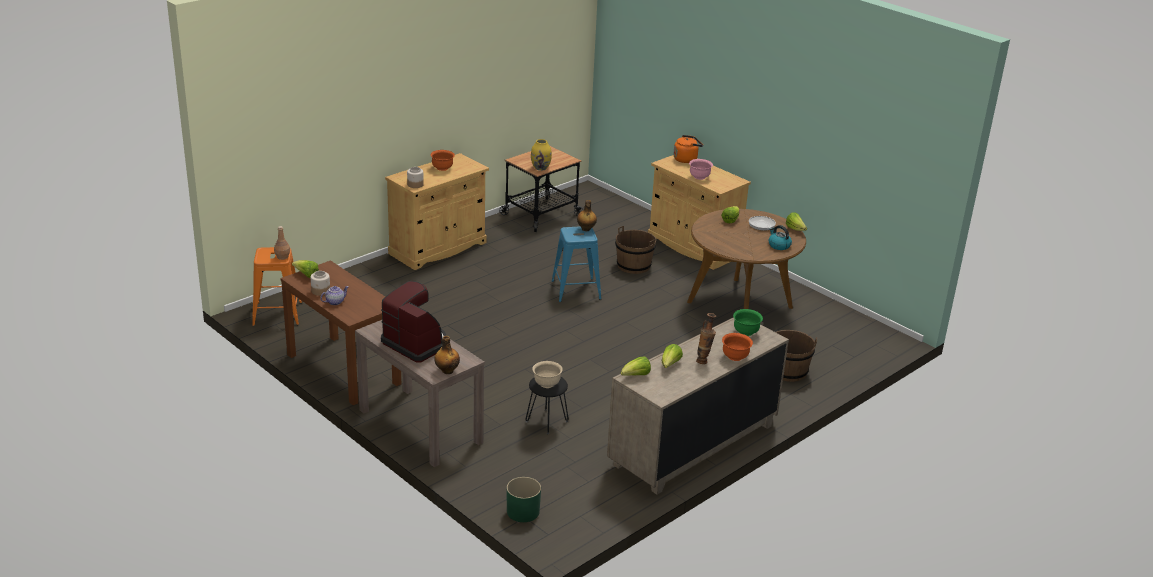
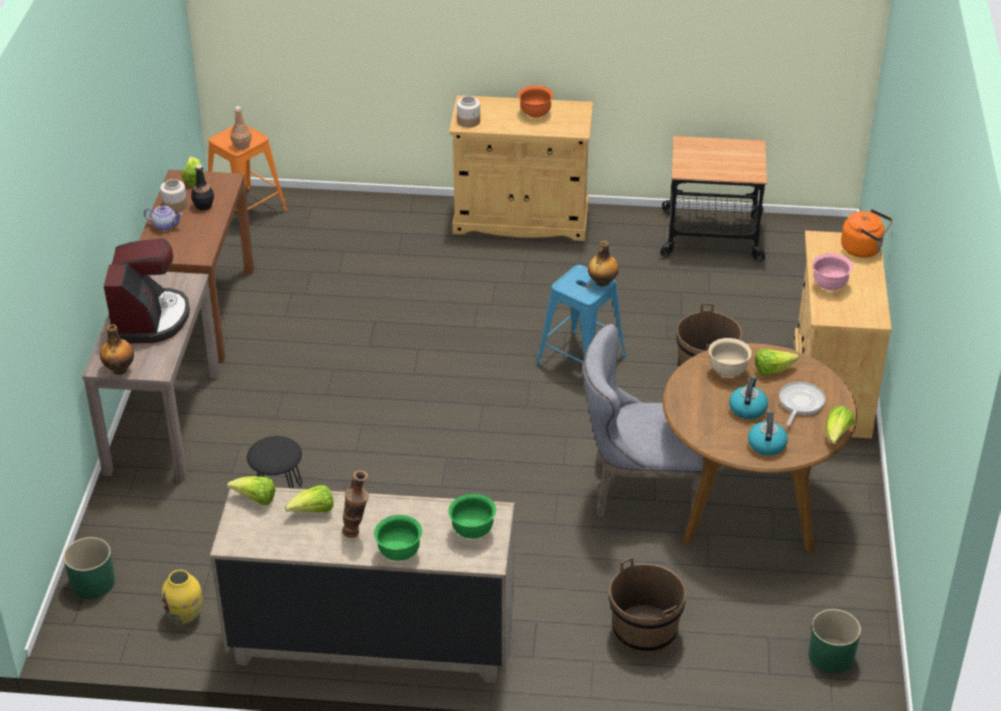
camera: 50 degrees right, 10 degrees up
yellow vase [531,139,552,171] -> yellow vase moved to [162,570,203,624]
beige bowl [532,361,563,388] -> beige bowl moved to [709,338,752,378]
orange bowl [722,333,753,361] -> green bowl [374,515,422,561]
none -> black bottle [191,165,214,210]
none -> grey chair [583,324,703,518]
none -> kettle [729,377,768,419]
none -> green planter [808,609,861,674]

